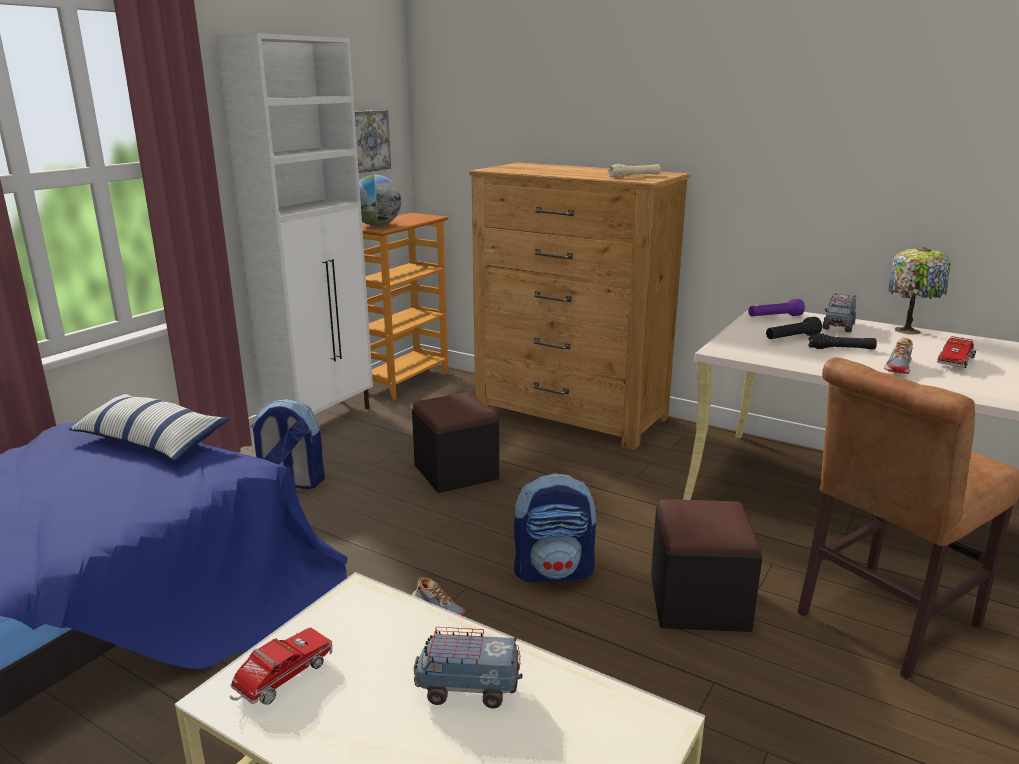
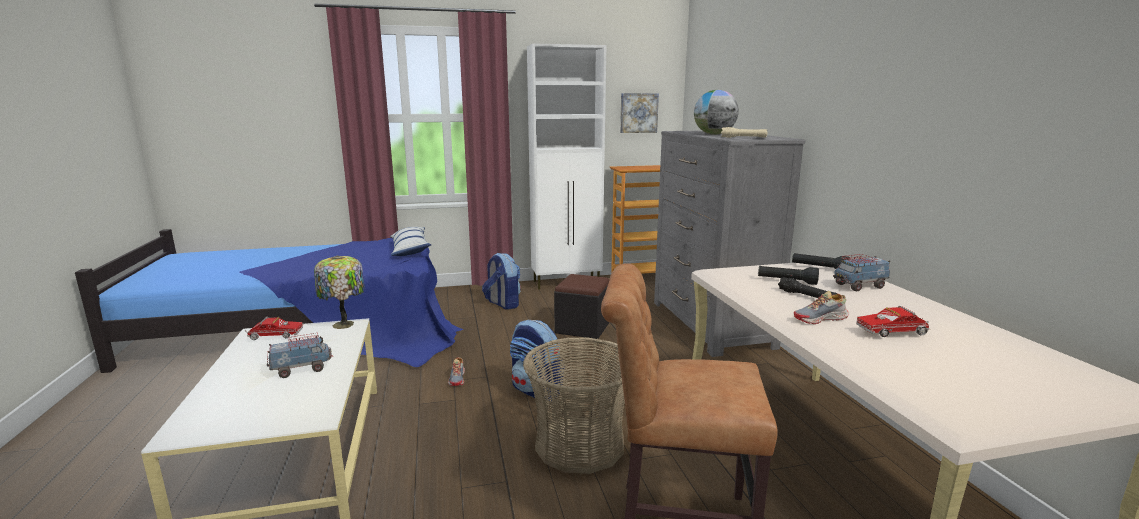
camera: 45 degrees right, 5 degrees down
globe [359,175,401,226] -> globe moved to [694,90,739,135]
toy truck [414,627,523,709] -> toy truck turned 105 degrees clockwise [267,333,332,378]
brown dresser [469,163,690,450] -> grey dresser [654,131,805,357]
black ottoman [651,499,762,632] -> basket [523,337,625,474]
purple flashlight [748,299,805,317] -> black flashlight [792,253,850,269]
table lamp [889,247,951,334] -> table lamp moved to [314,256,365,329]

